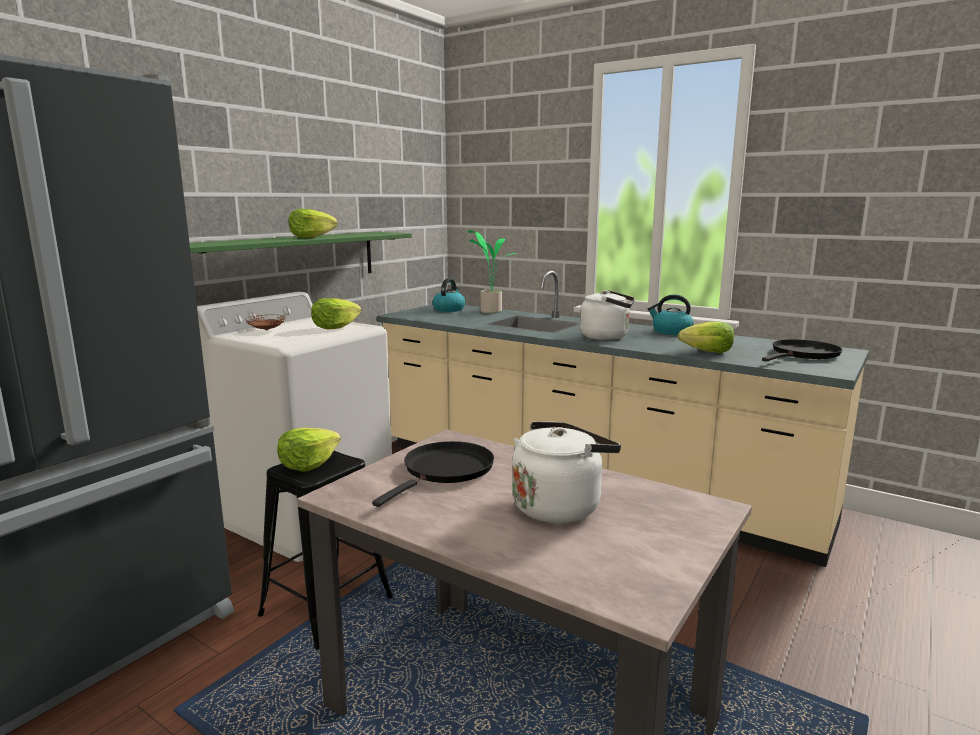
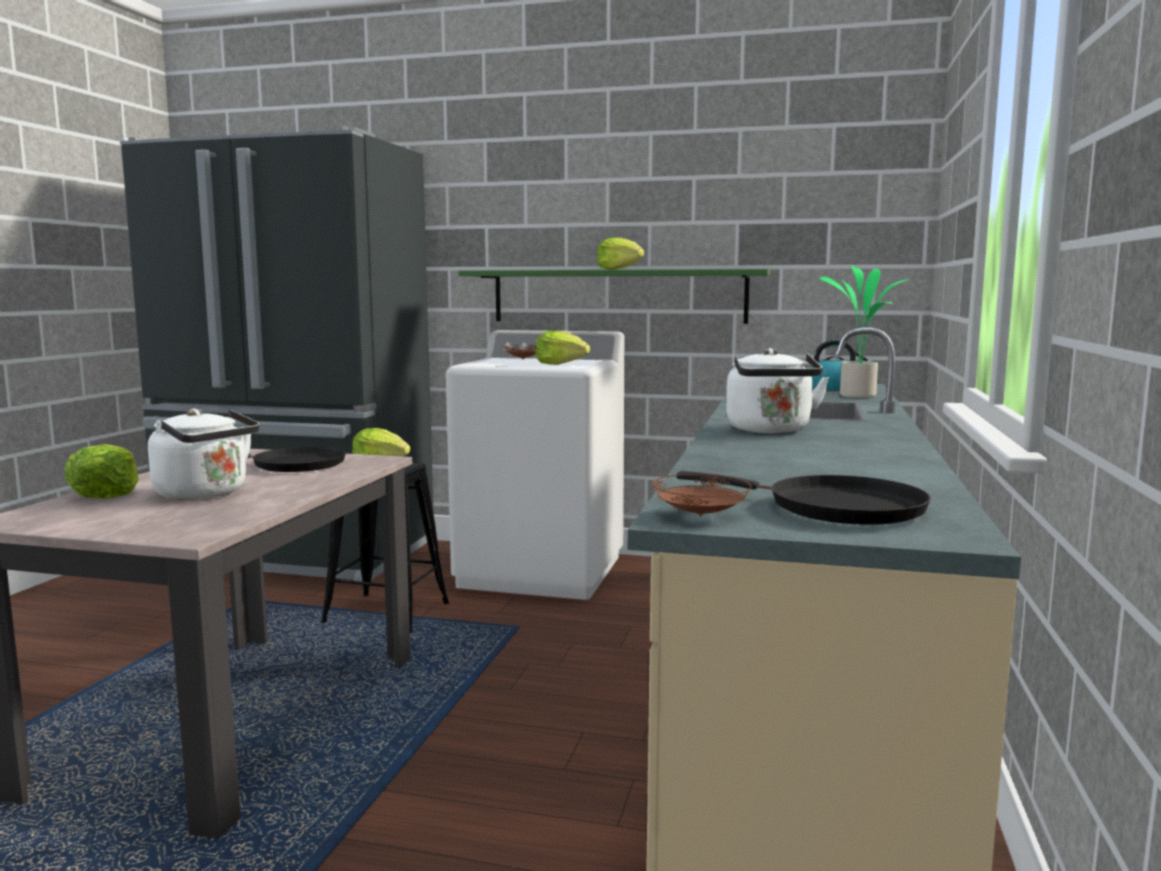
camera: 70 degrees right, 5 degrees down
kettle [648,294,694,335] -> none
lettuce [678,322,734,353] -> lettuce moved to [64,444,139,499]
none -> brown plate [652,474,751,517]

